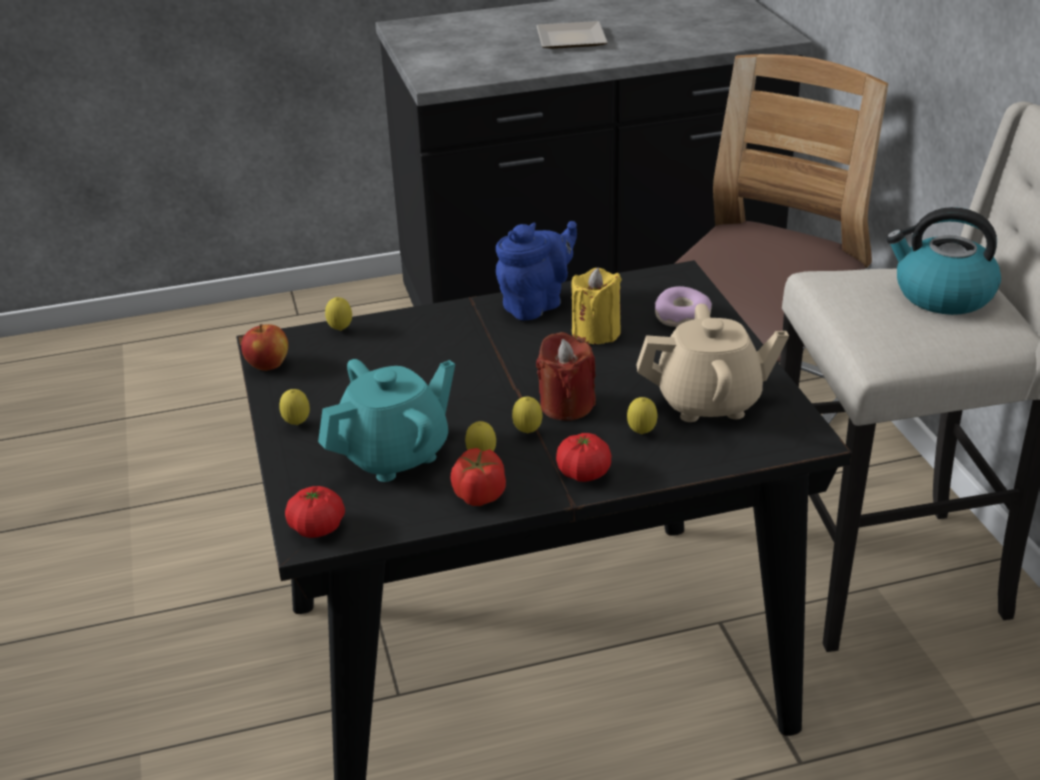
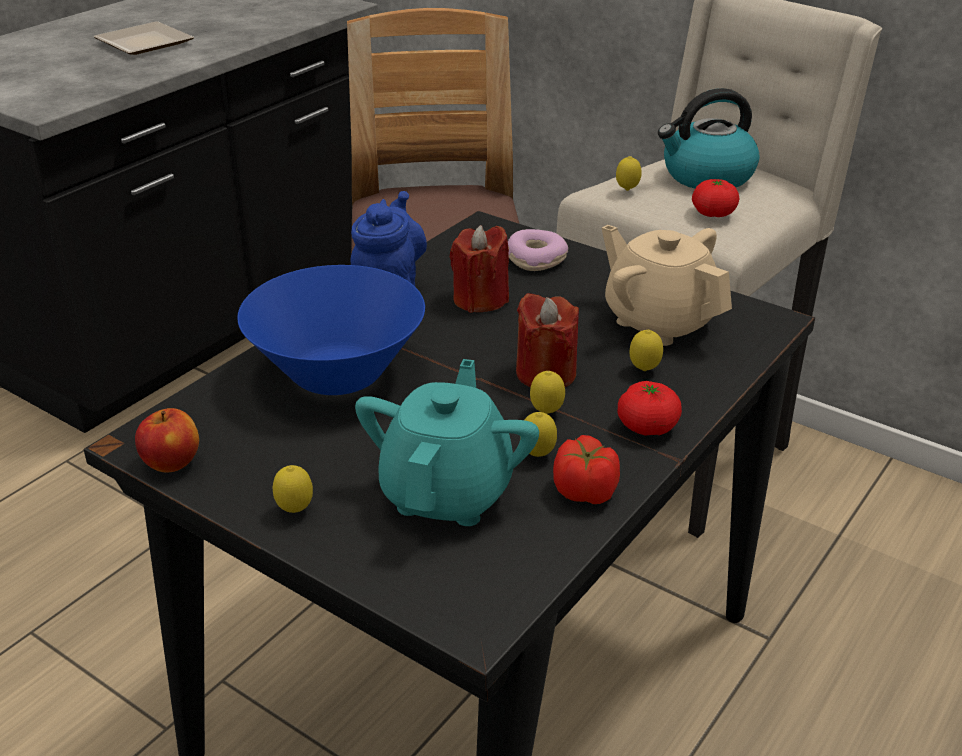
camera: 40 degrees left, 0 degrees up
tomato [285,486,345,538] -> tomato moved to [692,179,739,217]
lemon [325,297,352,331] -> lemon moved to [616,156,642,191]
yellow candle [571,268,622,344] -> red candle [450,225,509,313]
beige teapot [636,304,789,422] -> beige teapot turned 90 degrees counterclockwise [602,225,732,346]
none -> blue bowl [237,265,425,395]

